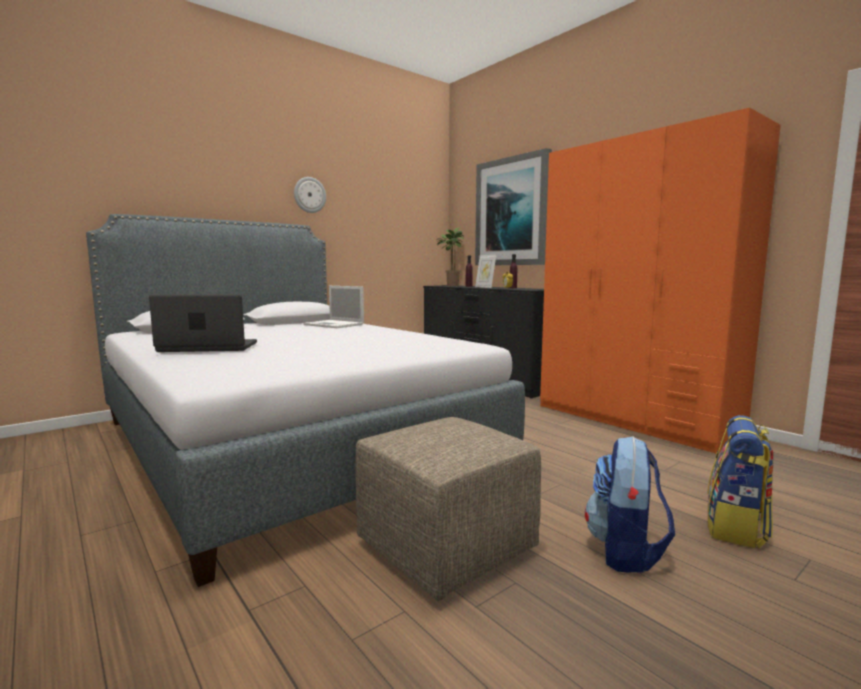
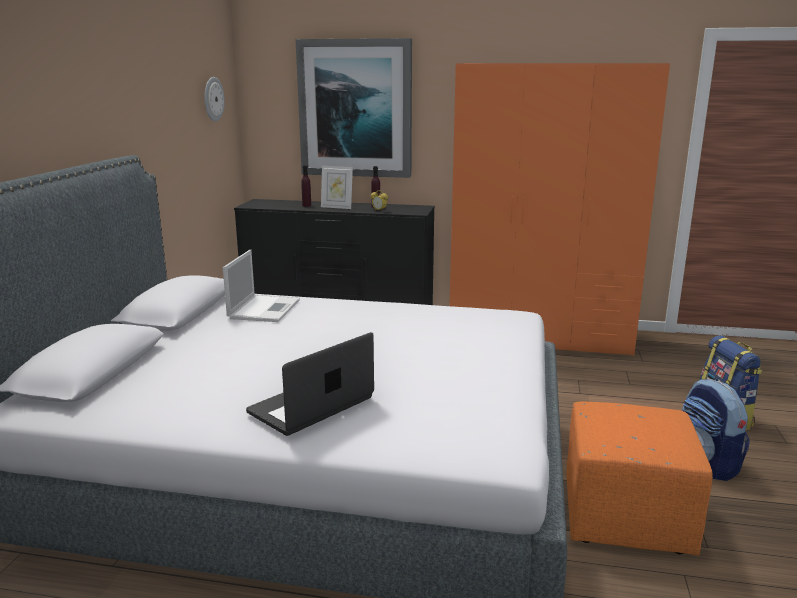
camera: 40 degrees left, 10 degrees up
wall clock [294,177,326,213] -> wall clock moved to [204,77,225,122]
laptop [303,286,364,328] -> laptop turned 75 degrees counterclockwise [223,250,300,322]
beige ottoman [355,417,541,601] -> orange ottoman [566,402,713,556]
potted plant [436,227,464,286] -> none

